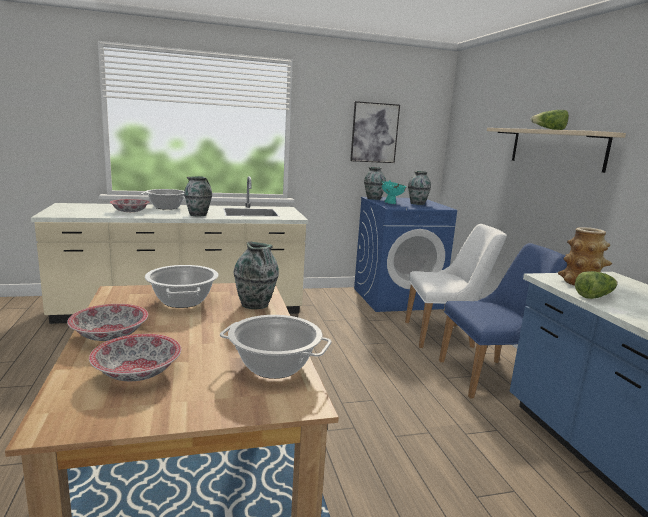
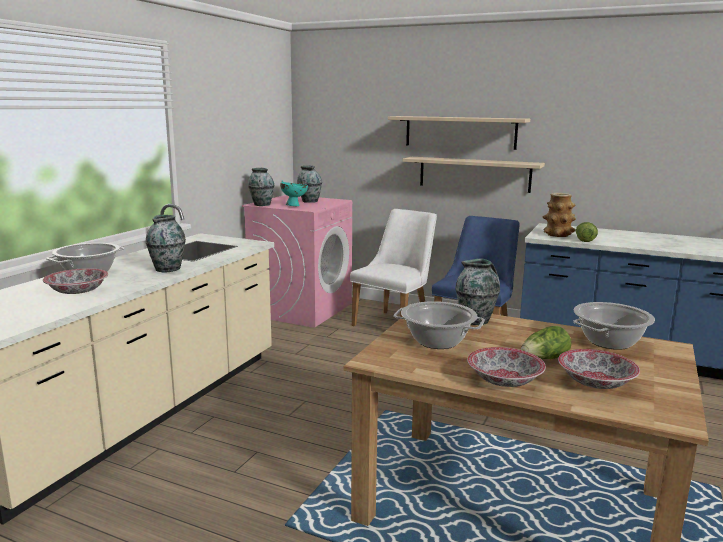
camera: 50 degrees left, 0 degrees up
picture [350,101,400,163] -> none
blue washing machine [354,197,457,312] -> pink washing machine [242,195,352,328]
lettuce [531,110,569,130] -> lettuce moved to [521,326,572,359]
none -> beige shelf [402,157,545,193]

